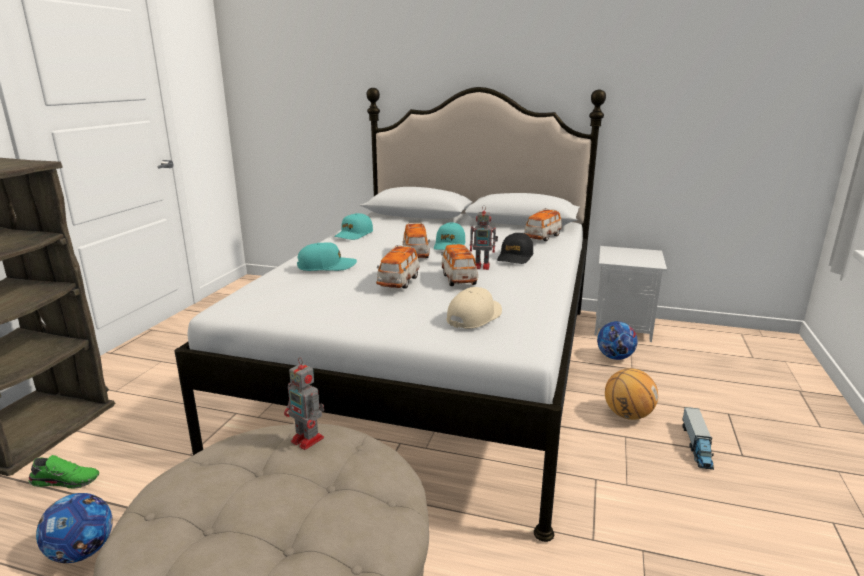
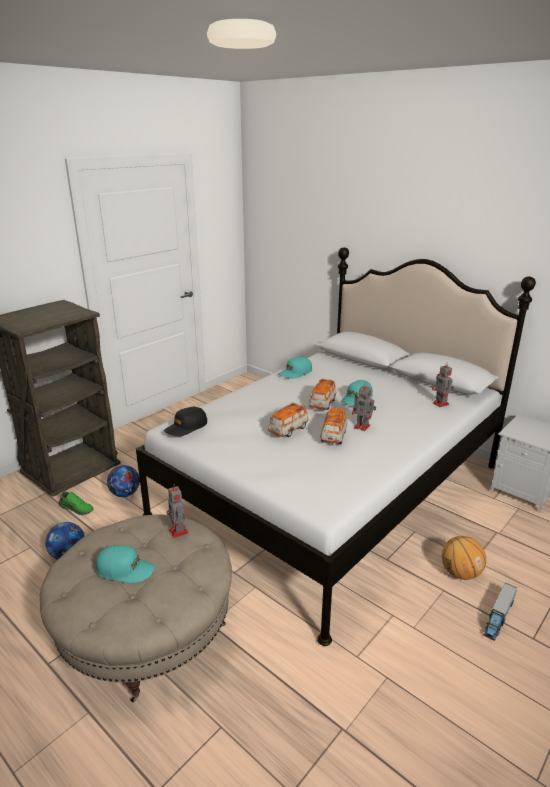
camera: 25 degrees right, 5 degrees up
turquoise cap [297,243,357,271] -> turquoise cap moved to [96,545,155,583]
beige cap [447,287,502,329] -> none
black cap [497,233,533,264] -> black cap moved to [164,407,207,436]
toy car [524,208,562,241] -> toy robot [432,362,454,407]
football [597,321,638,360] -> football moved to [107,465,140,497]

